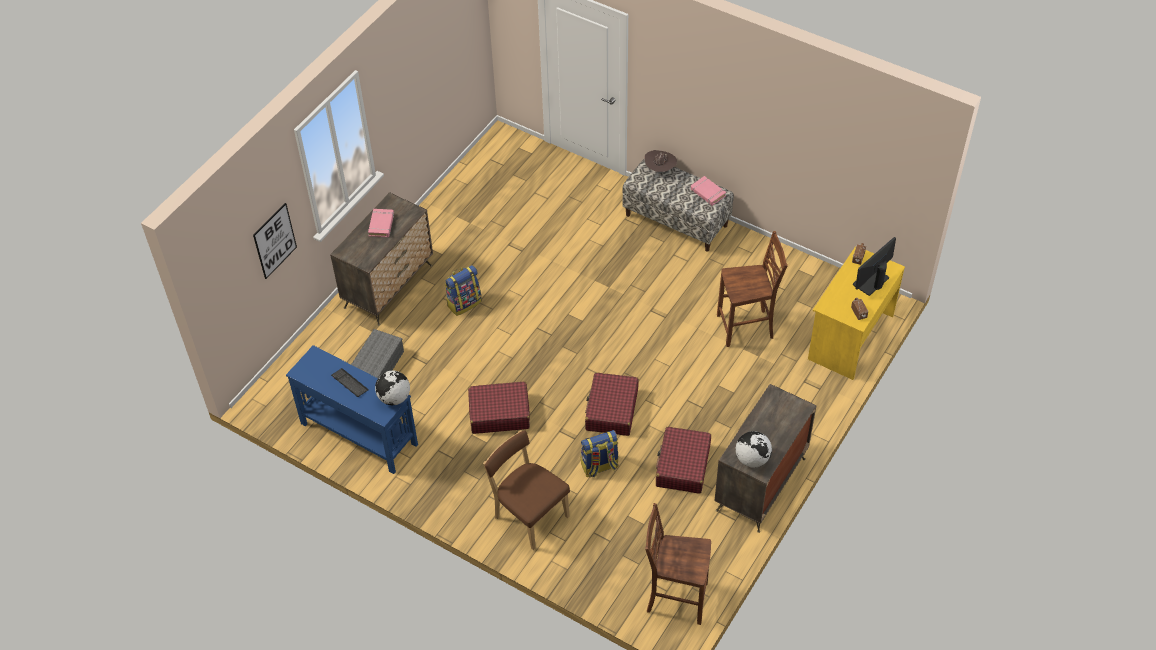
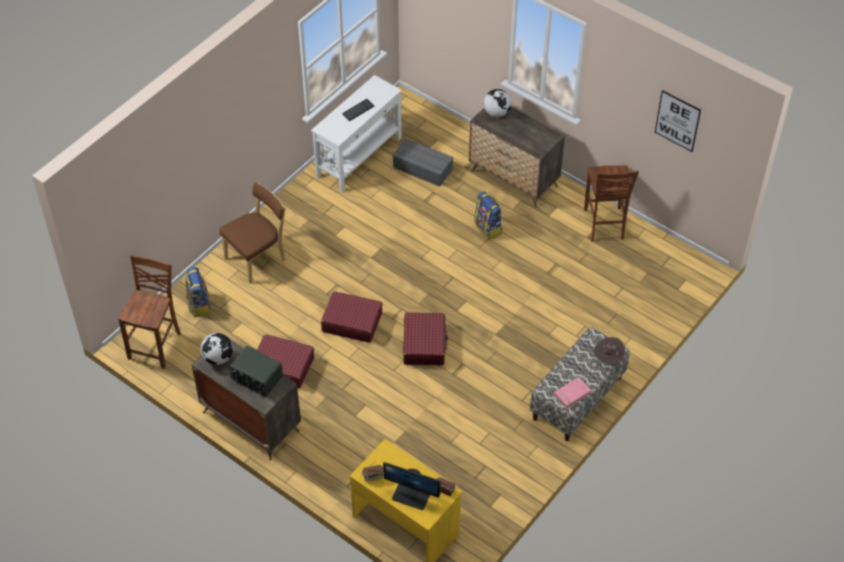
camera: 95 degrees right, 0 degrees up
picture [253,203,297,279] -> picture moved to [655,90,701,152]
blue console table [286,345,418,474] -> white console table [311,75,402,193]
pink book [368,209,394,237] -> none
globe [375,371,410,405] -> globe moved to [483,89,511,117]
red suitcase [468,381,530,434] -> red suitcase moved to [403,312,448,365]
backpack [581,430,619,477] -> backpack moved to [186,267,211,317]
brown chair [717,231,788,347] -> brown chair moved to [584,165,639,242]
monitor [853,237,896,296] -> monitor turned 150 degrees clockwise [383,462,440,510]
none -> radio [229,346,283,397]

